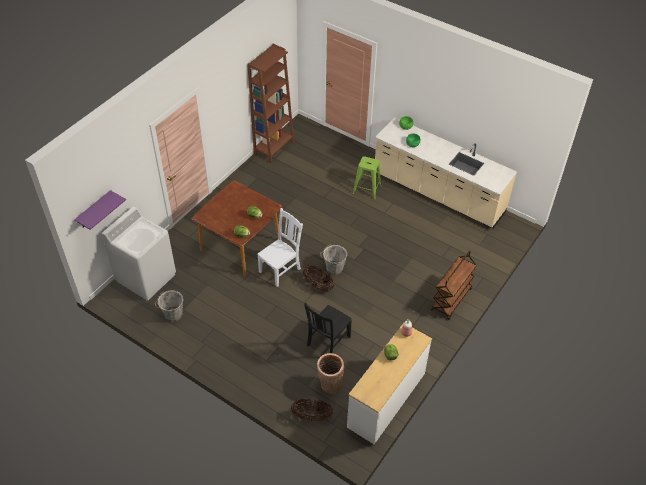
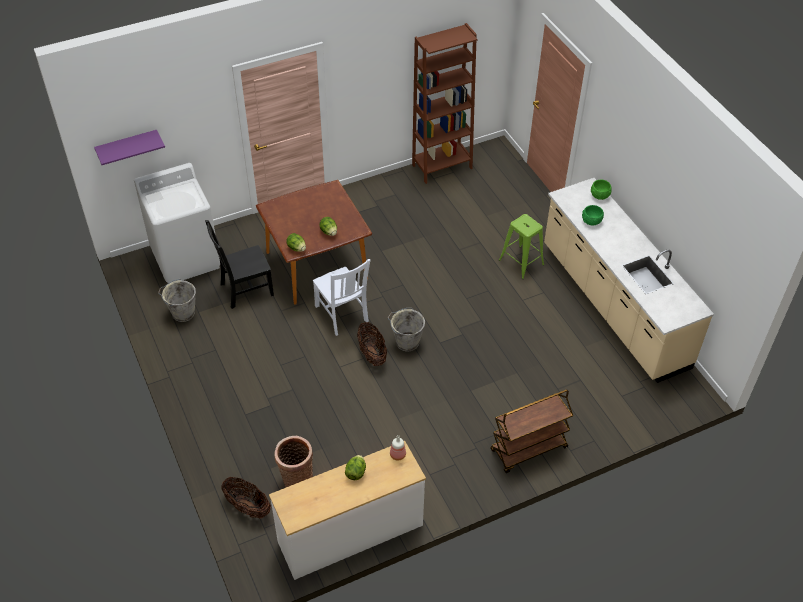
camera: 30 degrees right, 0 degrees up
white chair [258,208,303,287] -> white chair turned 75 degrees clockwise [313,259,371,336]
black chair [304,303,352,353] -> black chair moved to [205,220,274,309]

